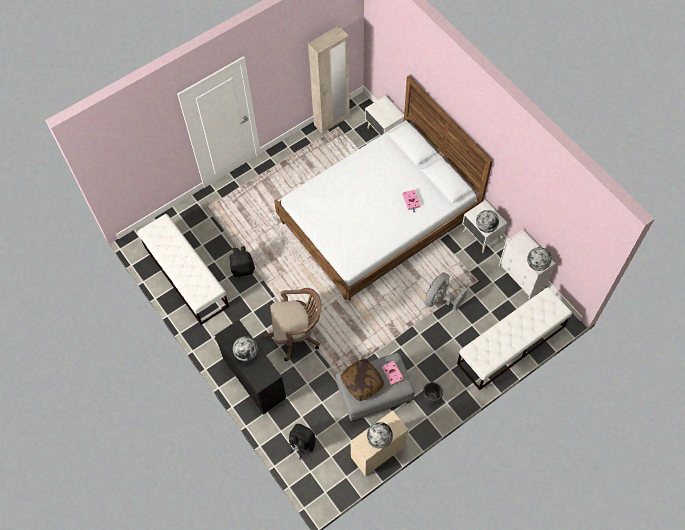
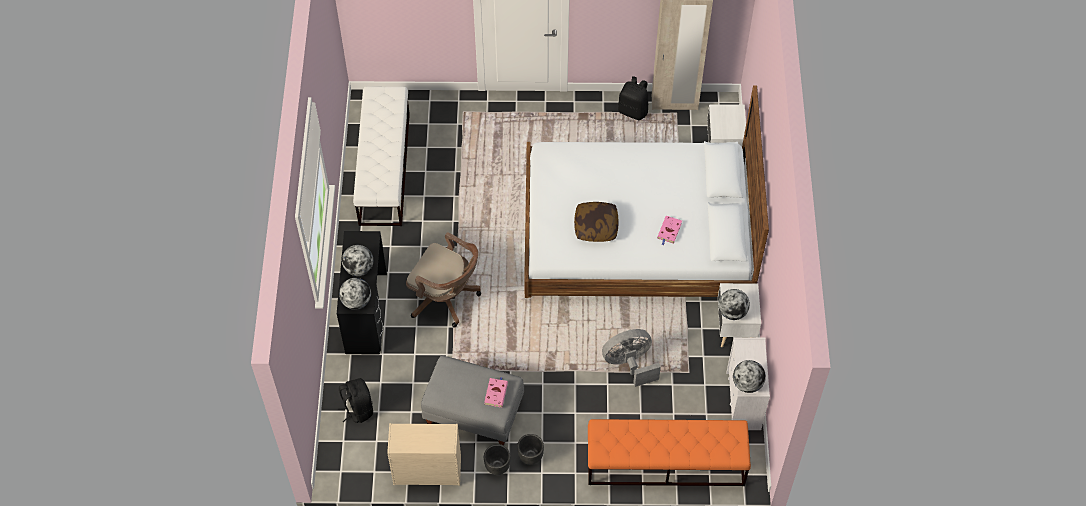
camera: 35 degrees right, 5 degrees down
black backpack [230,246,255,277] -> black backpack moved to [618,76,648,120]
pillow [341,359,384,401] -> pillow moved to [574,202,619,242]
globe [367,422,393,449] -> globe moved to [339,278,371,310]
white bench [457,287,572,390] -> orange bench [588,419,751,486]
none -> black planter [484,444,510,475]

